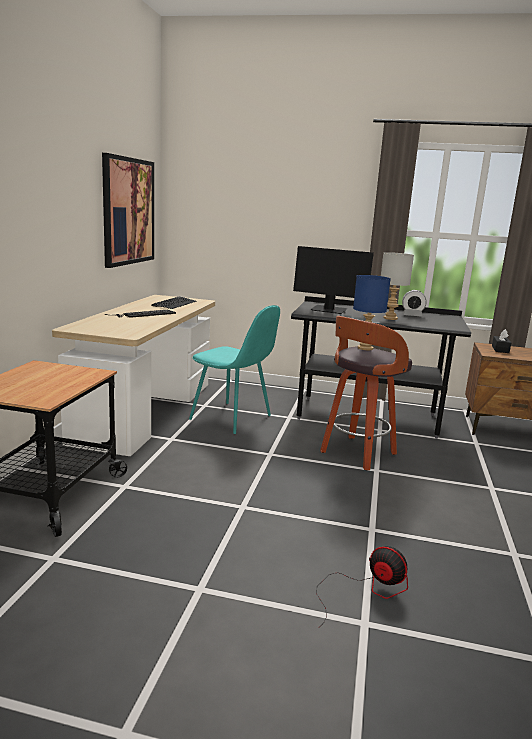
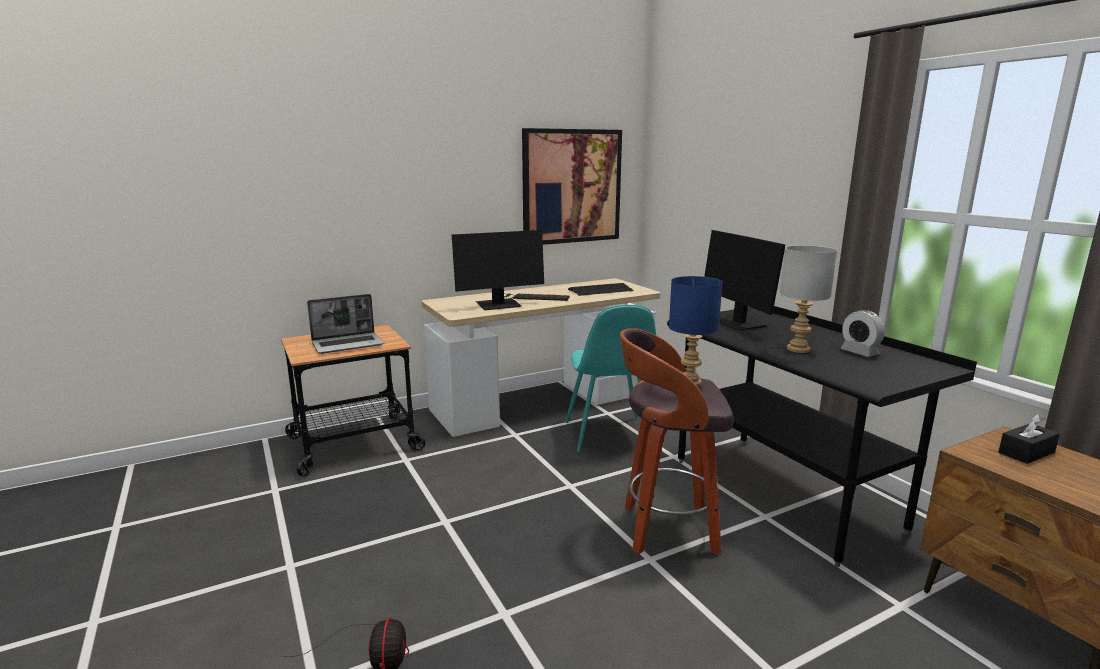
camera: 50 degrees right, 0 degrees up
none -> laptop [307,294,384,354]
none -> monitor [452,230,544,310]

